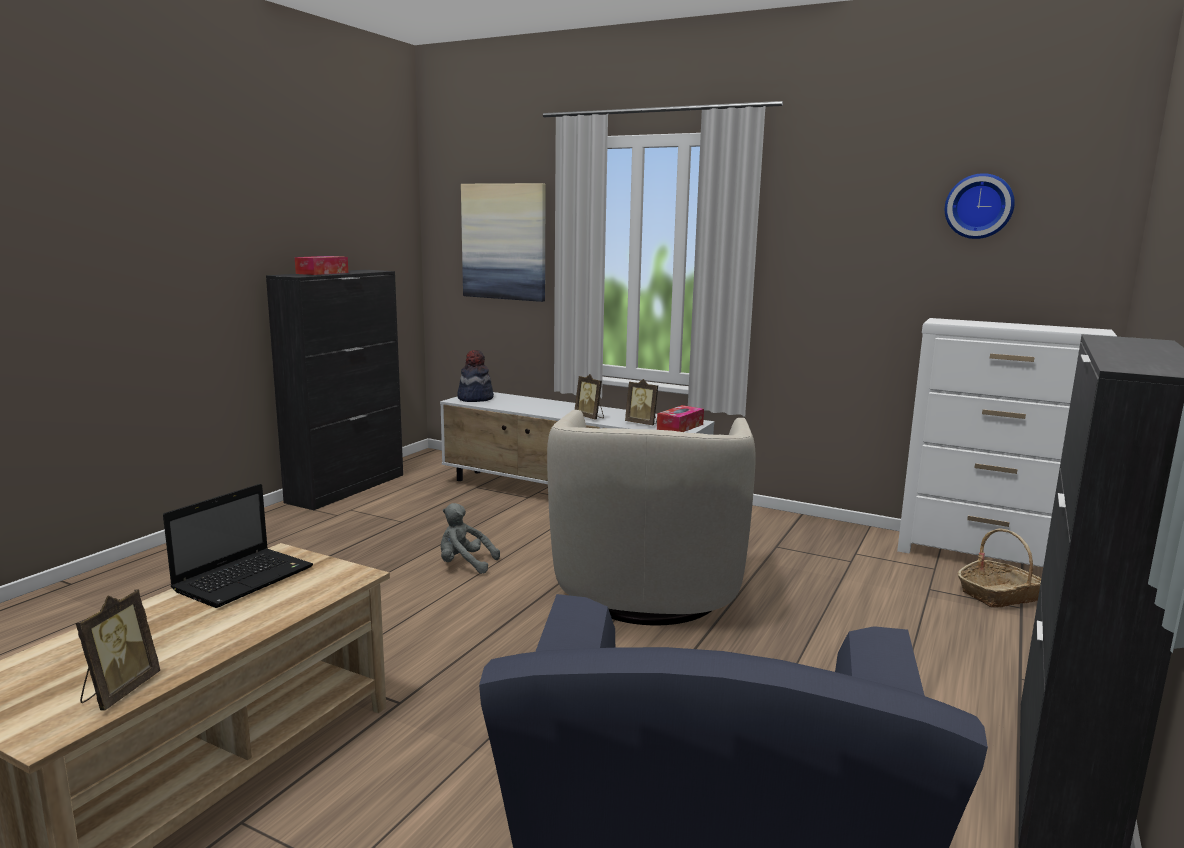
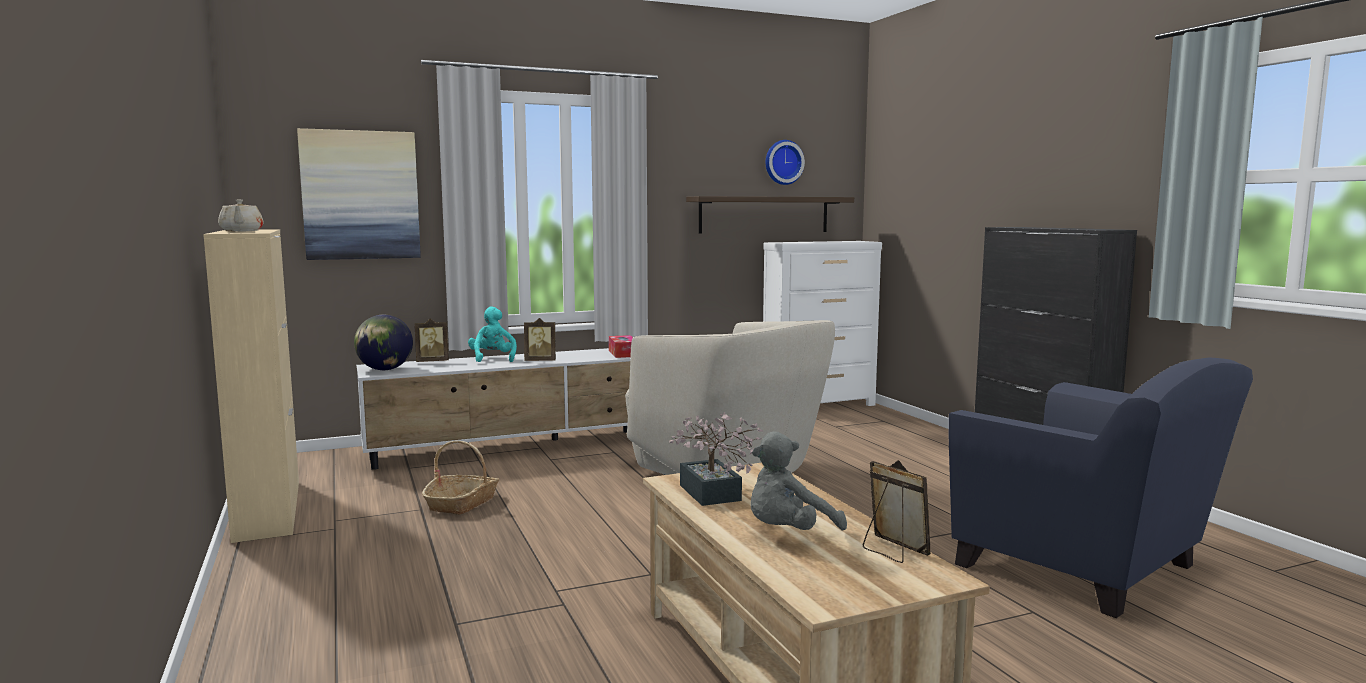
camera: 50 degrees left, 5 degrees down
laptop [163,484,313,608] -> potted plant [669,412,763,506]
black cabinet [266,270,403,510] -> beige cabinet [203,229,299,543]
tissue box [295,256,348,275] -> beige teapot [218,199,264,231]
grey plush toy [441,503,500,574] -> grey plush toy moved to [750,432,847,530]
hat [457,350,494,402] -> globe [354,315,413,370]
picture frame [625,379,658,425] -> picture frame moved to [414,318,449,362]
basket [958,528,1041,608] -> basket moved to [422,441,499,515]
none -> turquoise plush toy [468,306,517,362]
none -> shelf [686,196,854,233]

